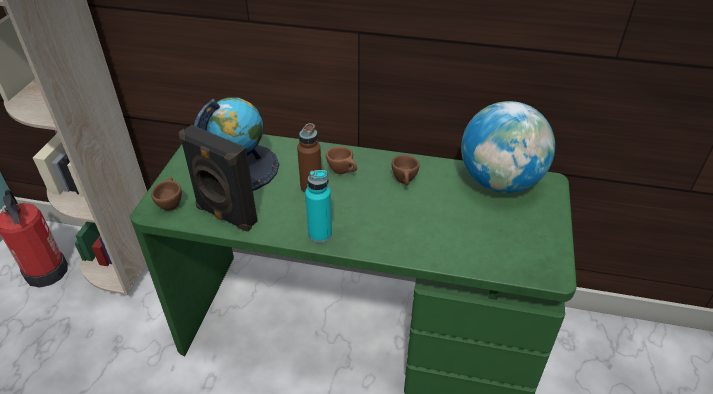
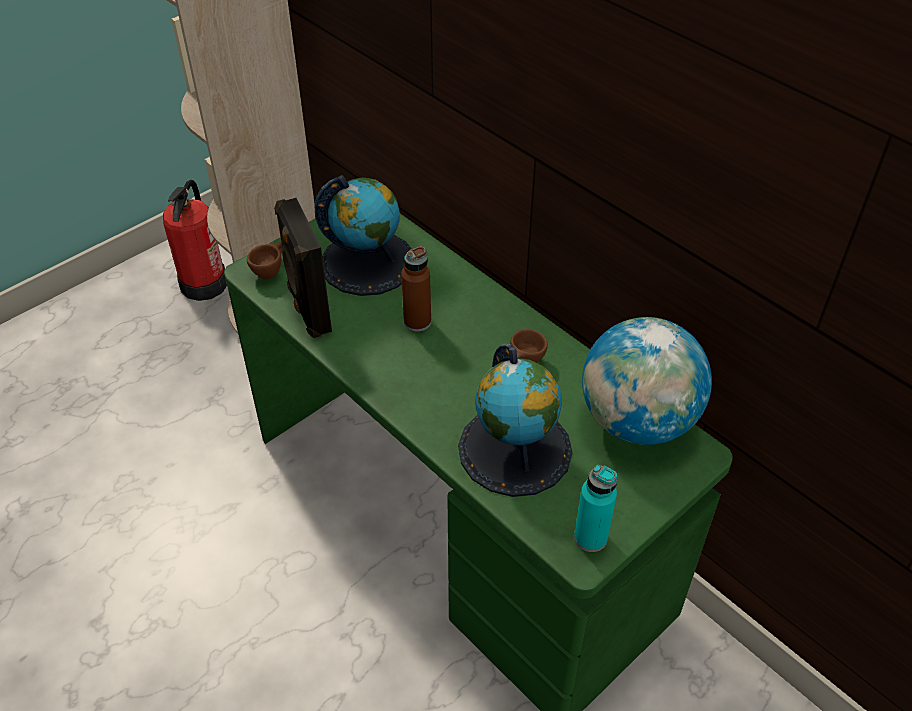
camera: 35 degrees right, 5 degrees up
turquoise bottle [305,170,332,243] -> turquoise bottle moved to [574,465,617,552]
brown cup [326,146,357,174] -> none
none -> globe [458,344,572,497]

